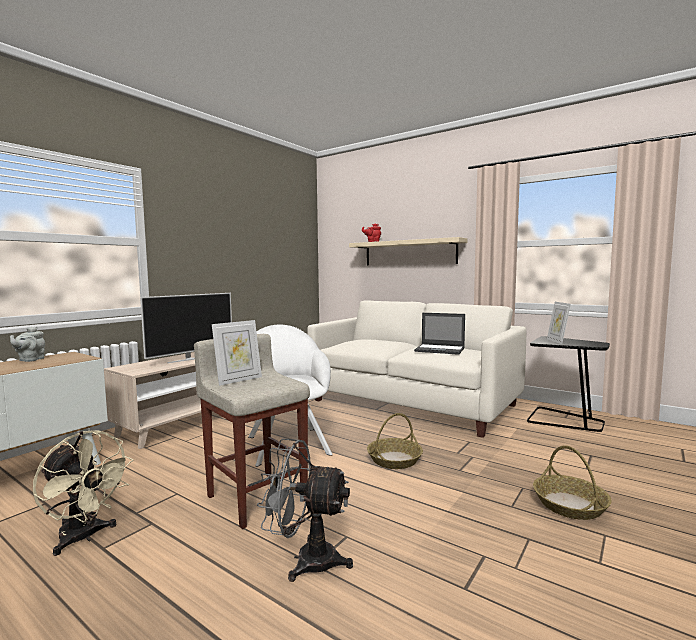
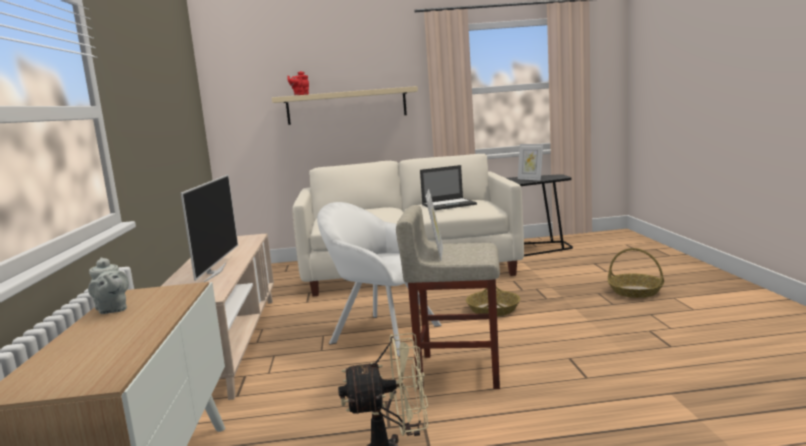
camera: 40 degrees left, 5 degrees up
grey fan [257,439,353,582] -> none

